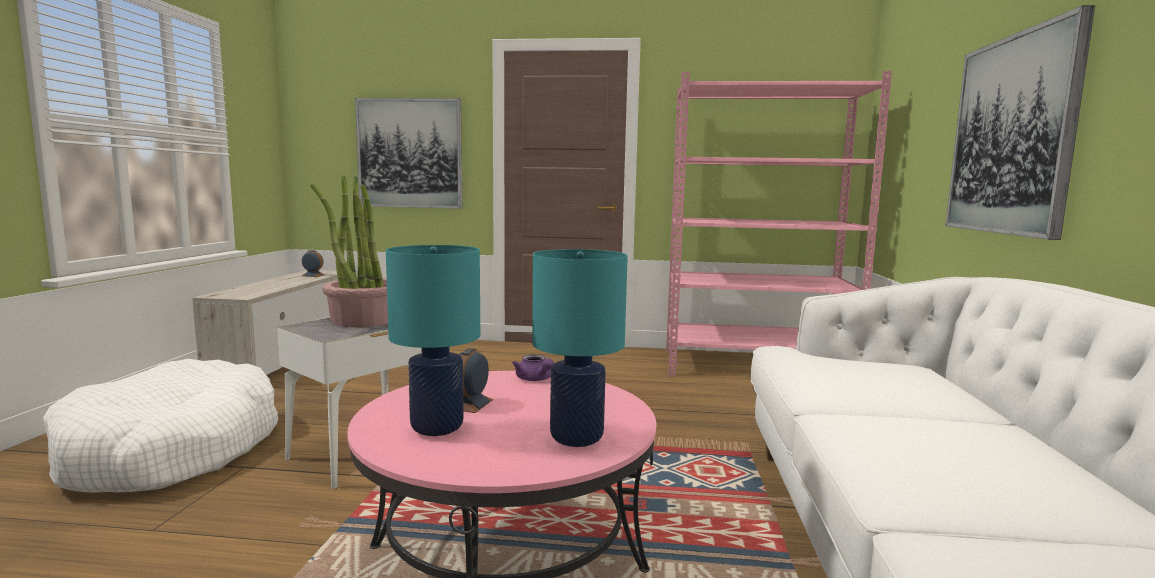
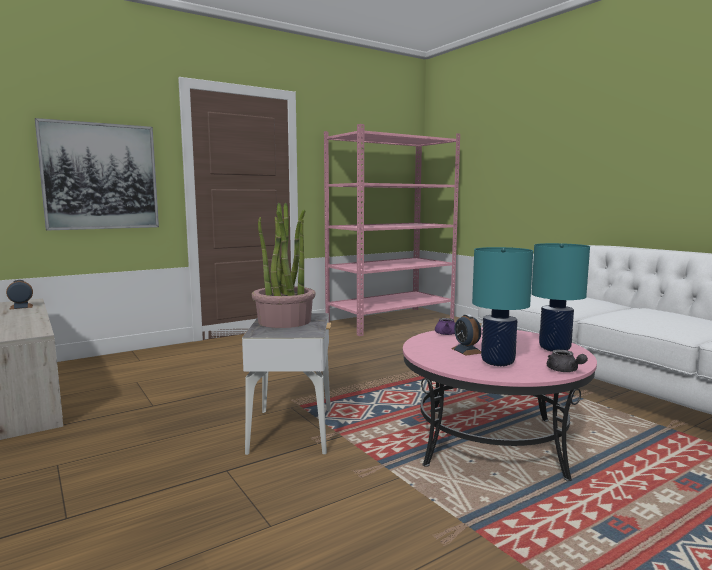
camera: 40 degrees left, 0 degrees up
white dog bed [43,359,278,493] -> none
picture [945,5,1095,240] -> none
none -> grey teapot [547,350,588,372]

